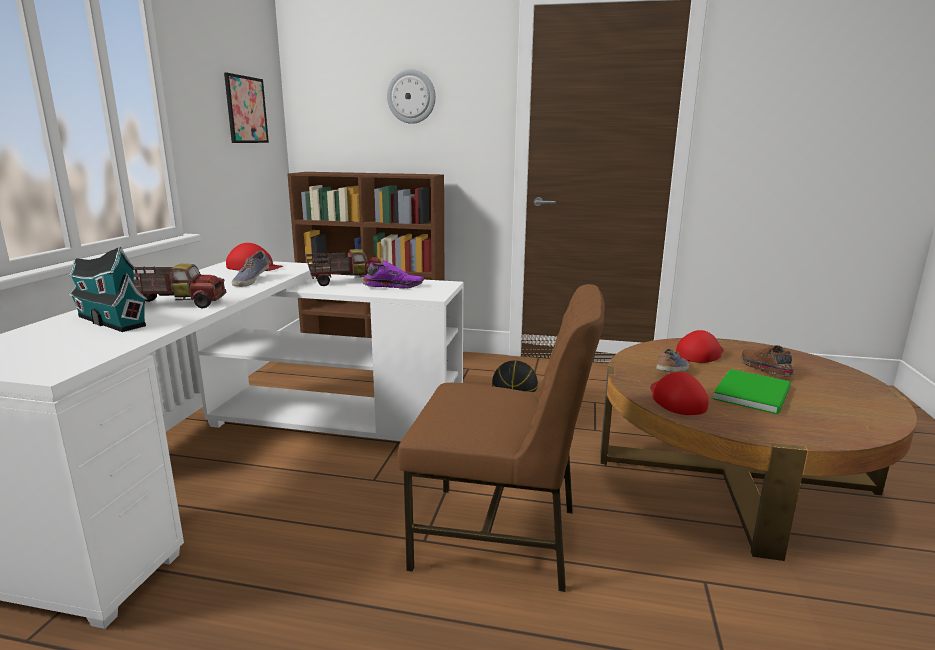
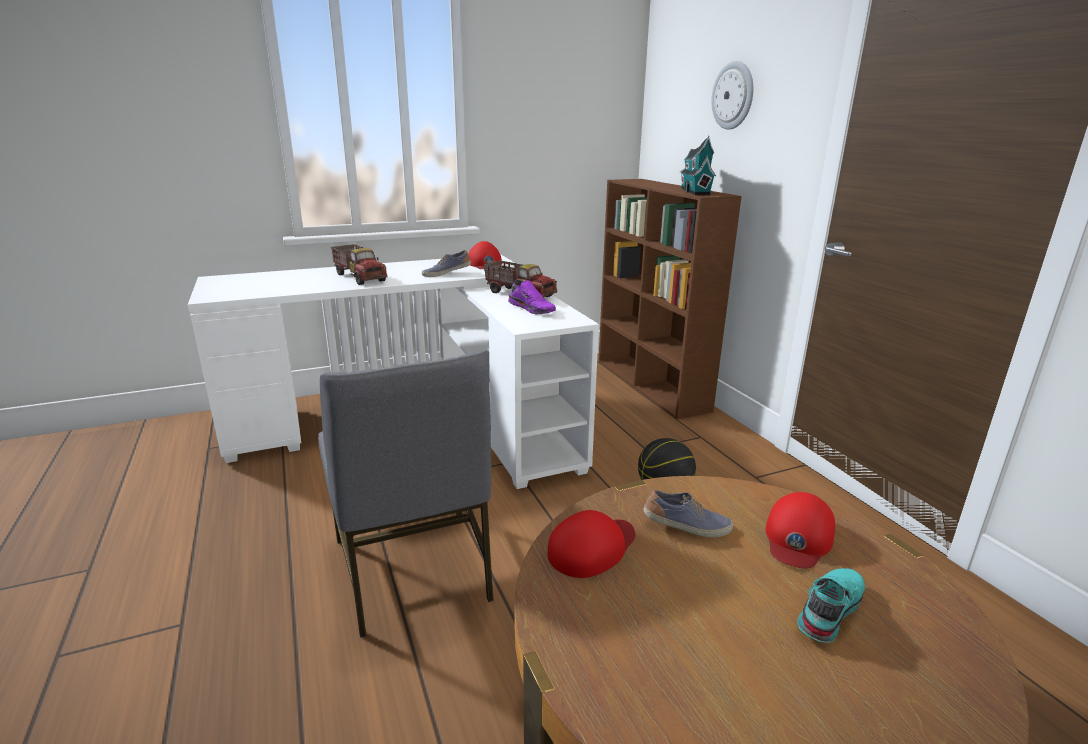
camera: 55 degrees right, 5 degrees up
toy house [68,246,148,332] -> toy house moved to [680,136,716,195]
picture [224,73,269,143] -> none
brown chair [397,284,605,592] -> grey chair [318,350,494,638]
red cap [676,330,724,363] -> red cap turned 105 degrees clockwise [766,492,835,568]
green book [713,369,791,414] -> none
brown shoe [742,345,794,376] -> turquoise shoe [797,568,865,643]

